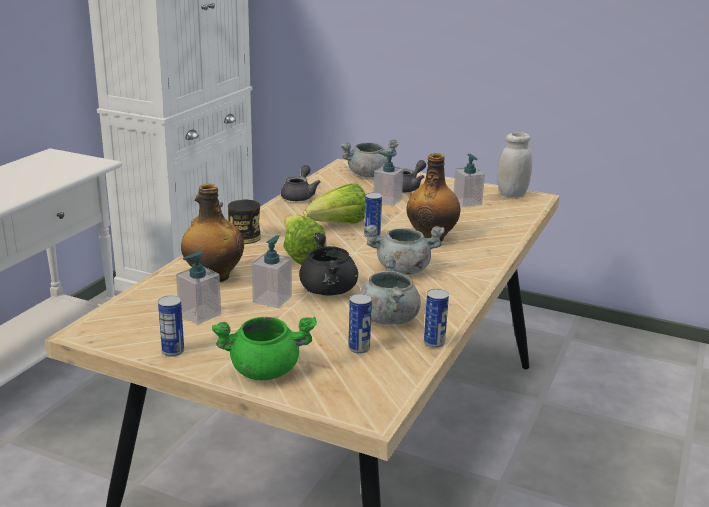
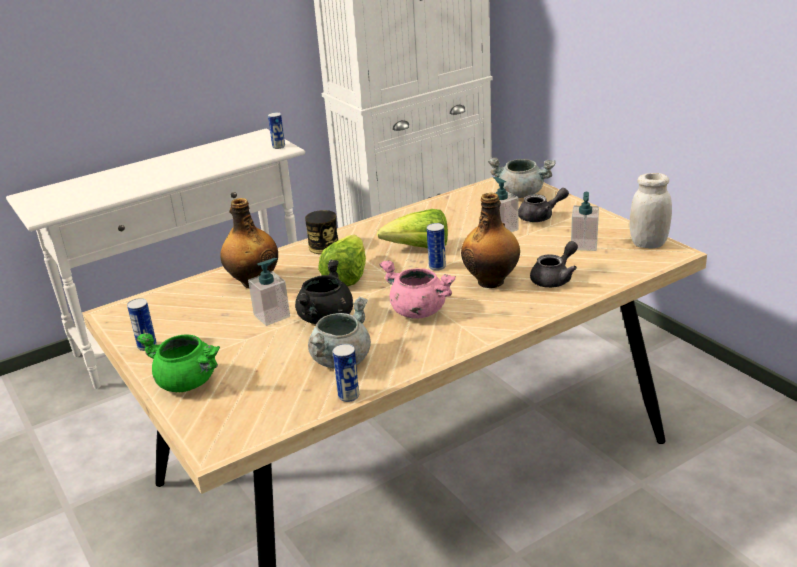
camera: 35 degrees right, 5 degrees up
soap dispenser [176,251,221,325] -> none
grey teapot [281,165,320,201] -> grey teapot moved to [530,241,578,288]
can [348,293,372,354] -> can moved to [268,112,285,149]
grey cooking pot [364,225,445,275] -> pink cooking pot [379,260,456,319]

